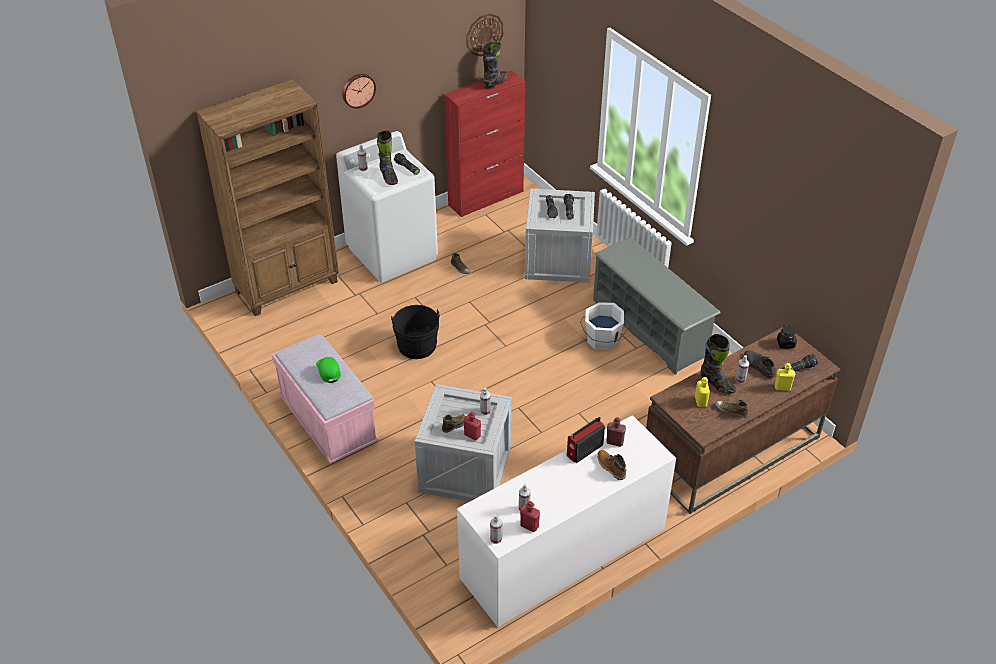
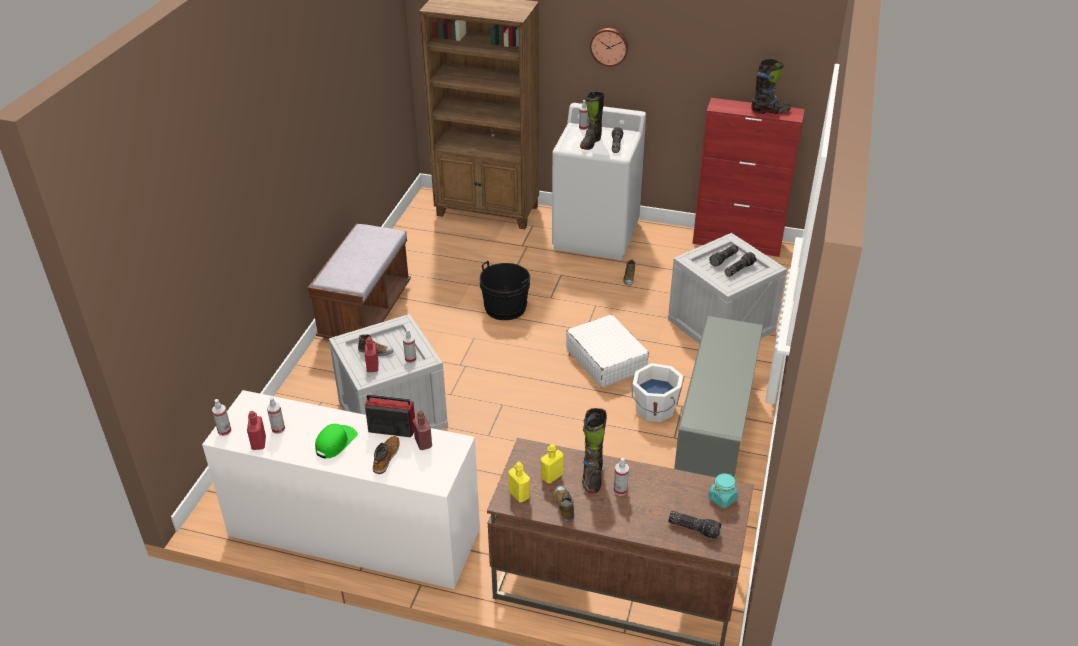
camera: 50 degrees right, 5 degrees down
pink bench [272,334,378,464] -> brown bench [308,223,411,339]
green cap [316,357,341,383] -> green cap moved to [315,424,358,459]
wall clock [466,13,504,57] -> none
grey shoe [744,350,776,378] -> none
yellow bottle [775,363,795,391] -> yellow bottle moved to [508,462,530,502]
black jar [777,325,797,349] -> turquoise jar [709,474,738,508]
none -> white suitcase [566,315,649,387]

